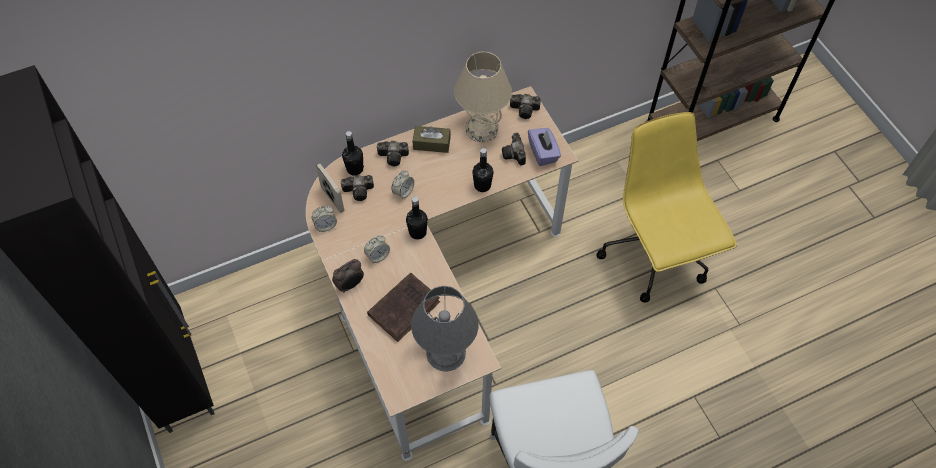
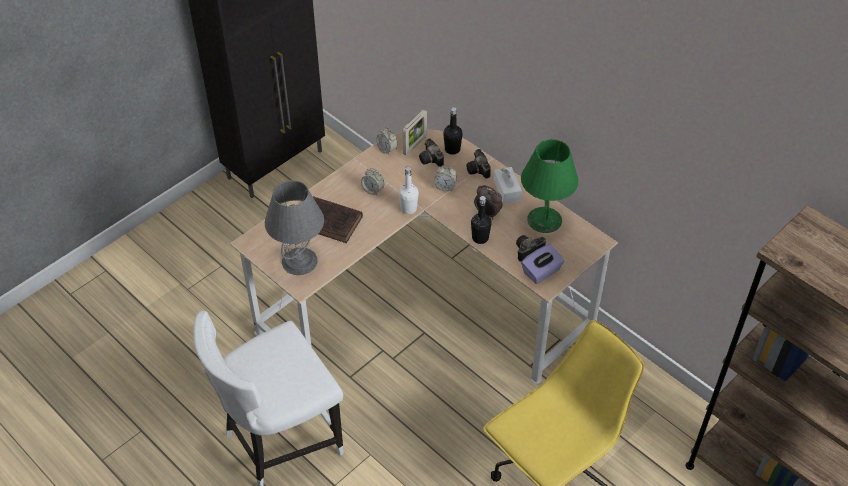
camera: 70 degrees right, 10 degrees down
alarm clock [332,259,364,293] -> alarm clock moved to [474,185,503,219]
black bottle [406,196,428,239] -> white bottle [398,166,419,214]
brown tissue box [413,126,451,153] -> white tissue box [494,167,522,204]
beige table lamp [454,52,512,142] -> green table lamp [521,139,579,233]
camera [510,94,541,119] -> none

